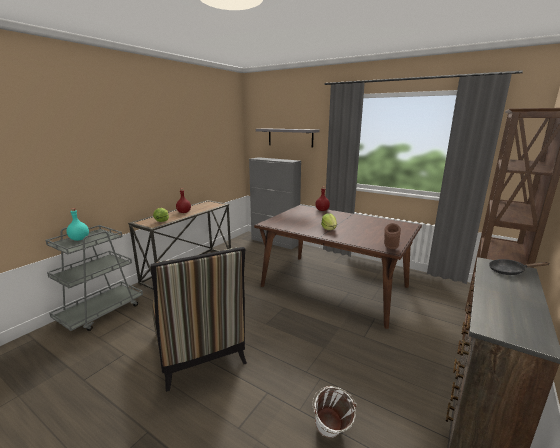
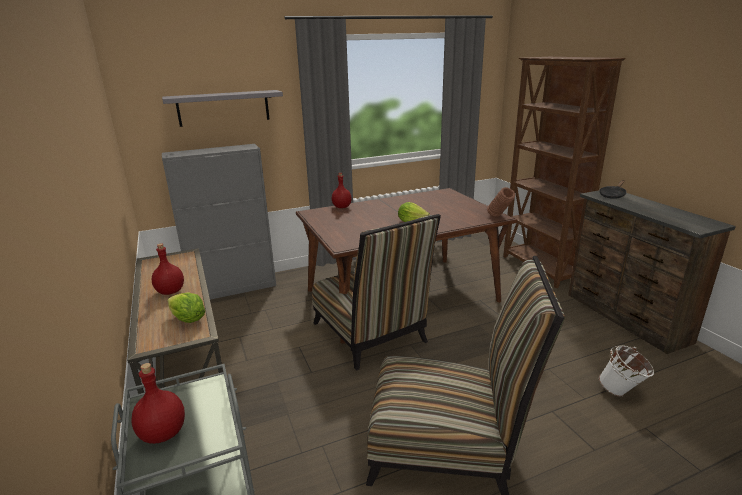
camera: 55 degrees left, 5 degrees up
turquoise bottle [67,208,89,241] -> red bottle [131,363,185,444]
none -> chair [312,214,441,371]

